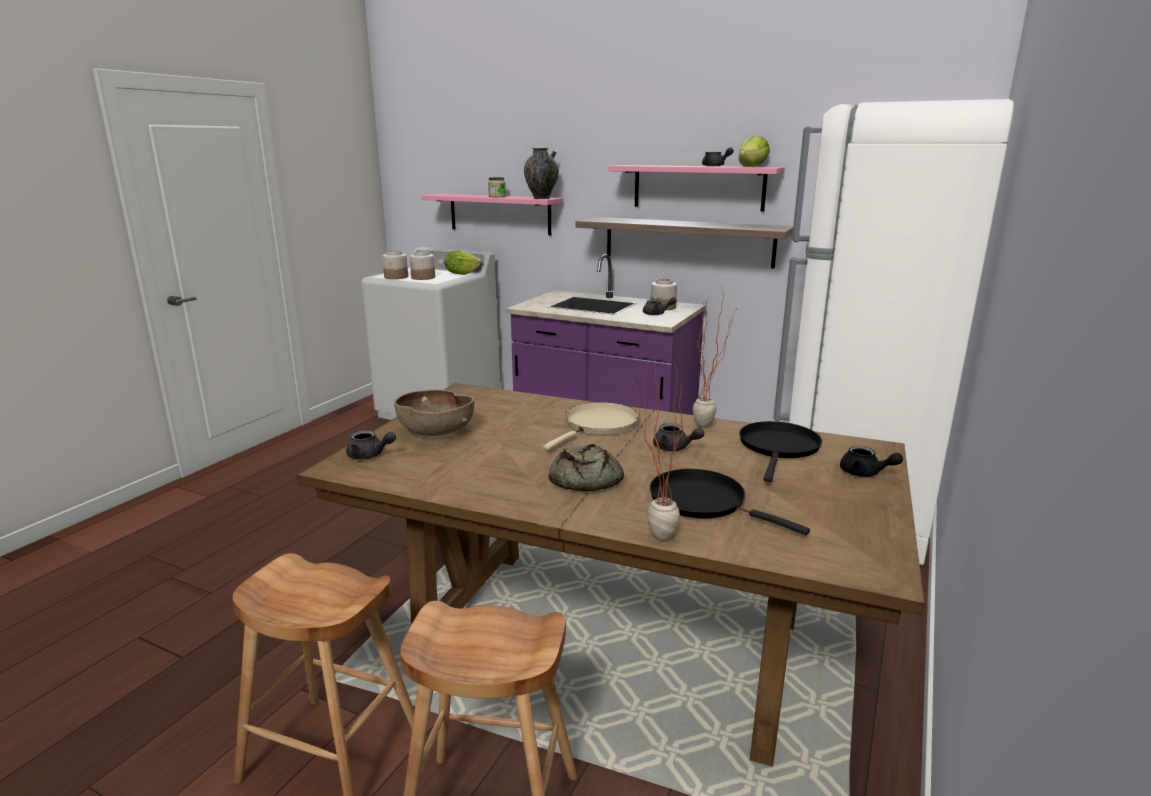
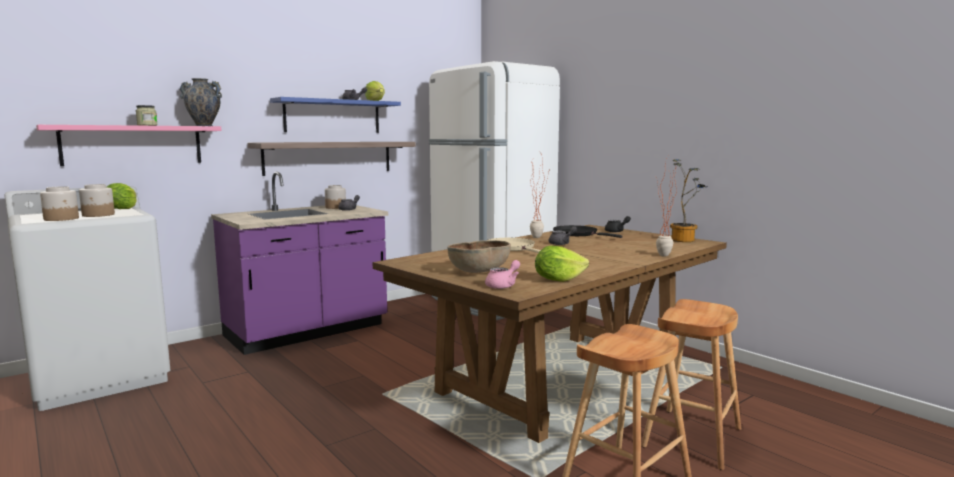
camera: 65 degrees left, 10 degrees down
grey teapot [346,430,396,459] -> pink teapot [485,260,520,289]
bread [548,444,624,491] -> none
pink shelf [608,165,785,212] -> blue shelf [270,97,401,133]
black frying pan [650,469,810,535] -> none
none -> lettuce [535,245,589,282]
none -> potted plant [670,159,707,242]

